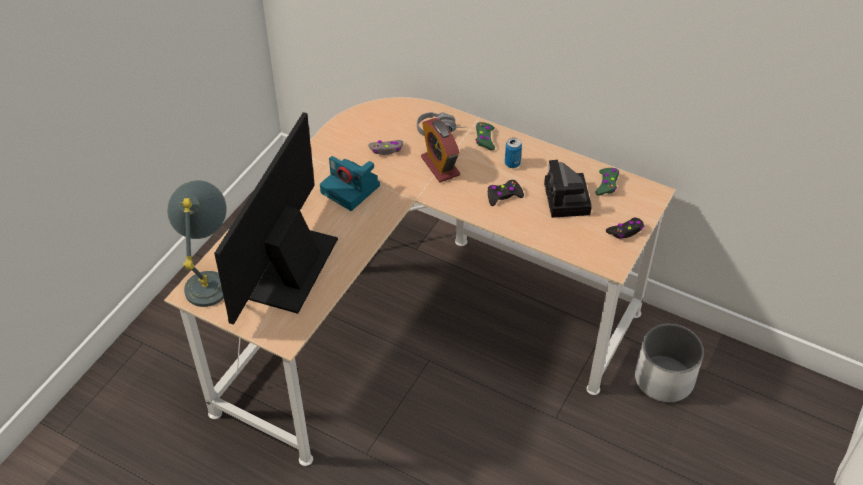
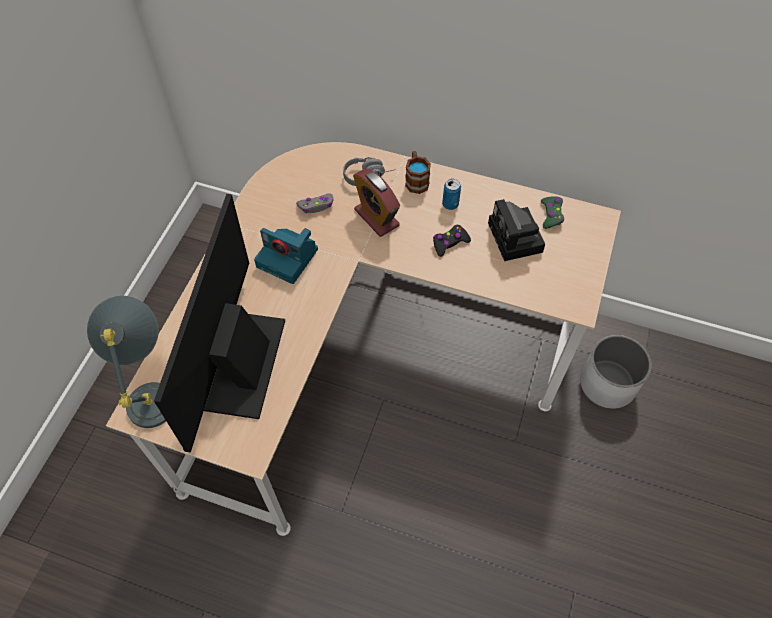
camera: 10 degrees left, 10 degrees up
green game controller [476,122,495,151] -> mug [405,151,431,194]
black game controller [606,218,644,239] -> none

